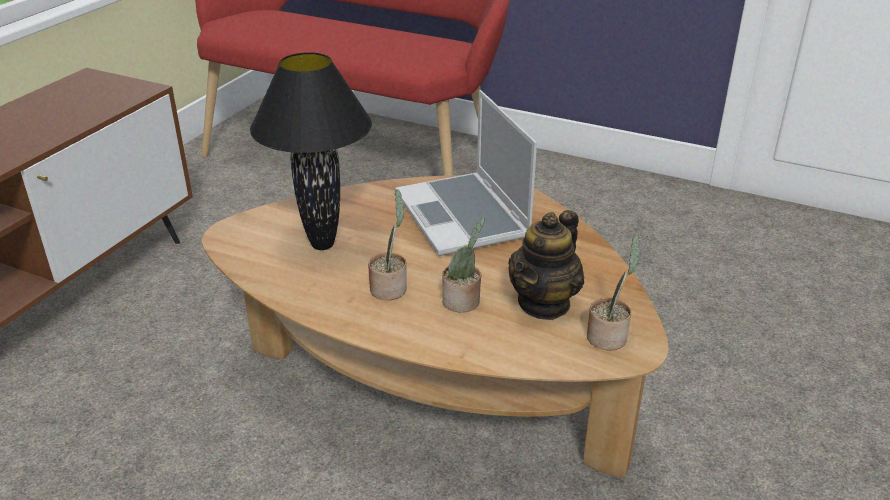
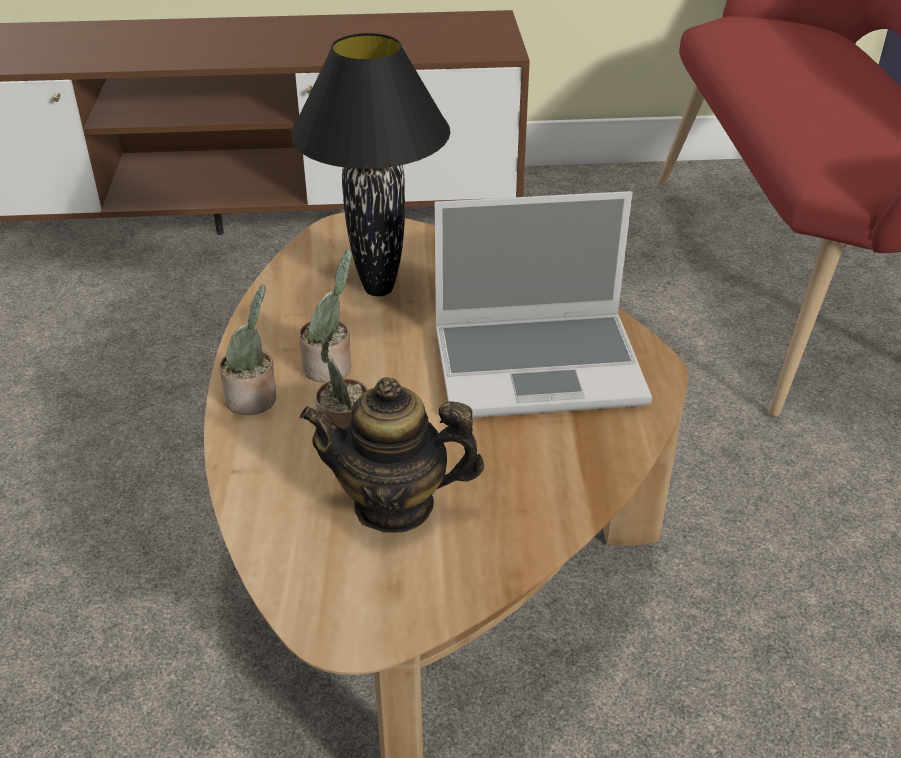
camera: 60 degrees right, 5 degrees up
laptop [395,90,537,256] -> laptop turned 135 degrees counterclockwise [435,191,652,418]
potted plant [587,235,640,351] -> potted plant moved to [219,285,276,415]

